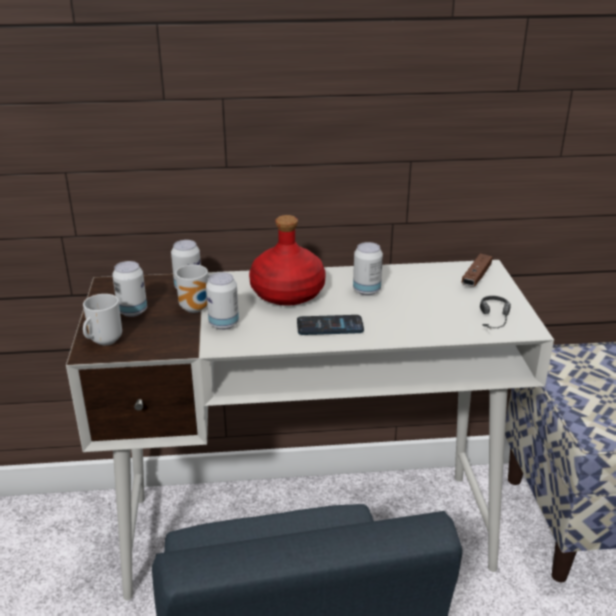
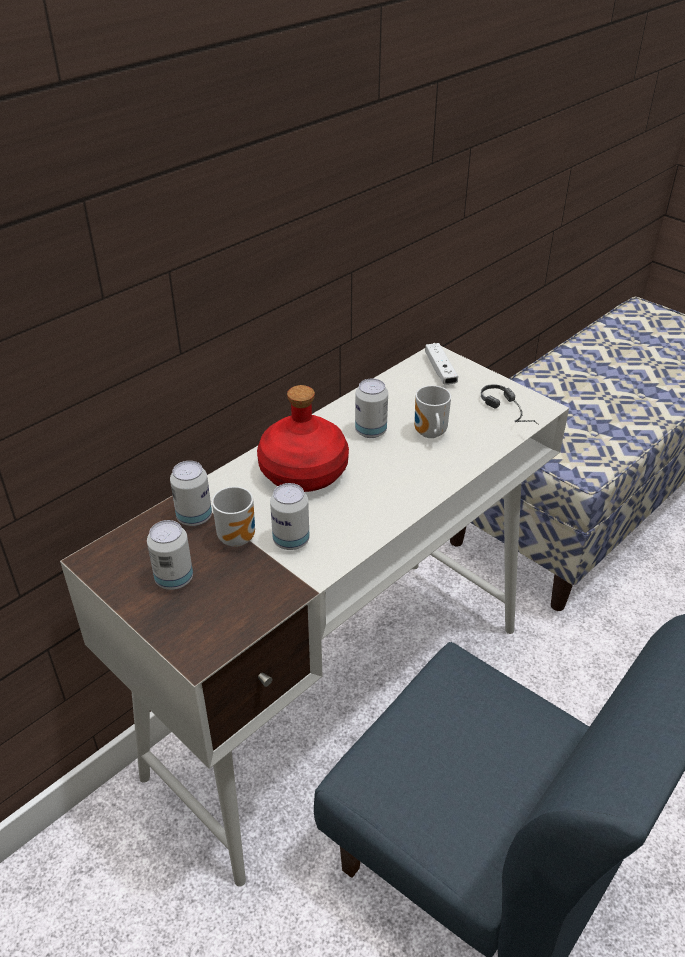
camera: 40 degrees left, 10 degrees up
mug [83,294,122,345] -> mug moved to [414,385,451,438]
phone [297,315,364,335] -> none
brown game controller [461,254,492,287] -> white game controller [425,343,458,385]

